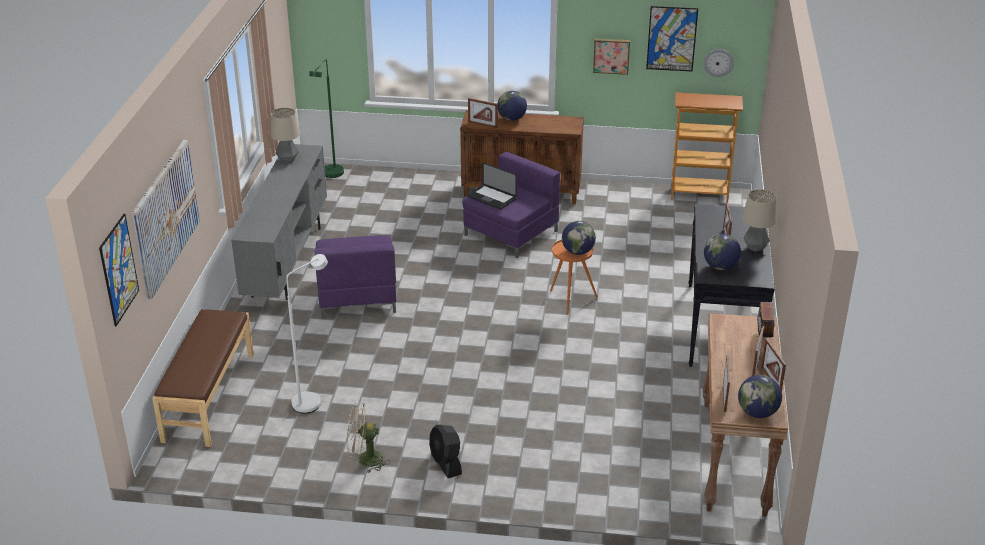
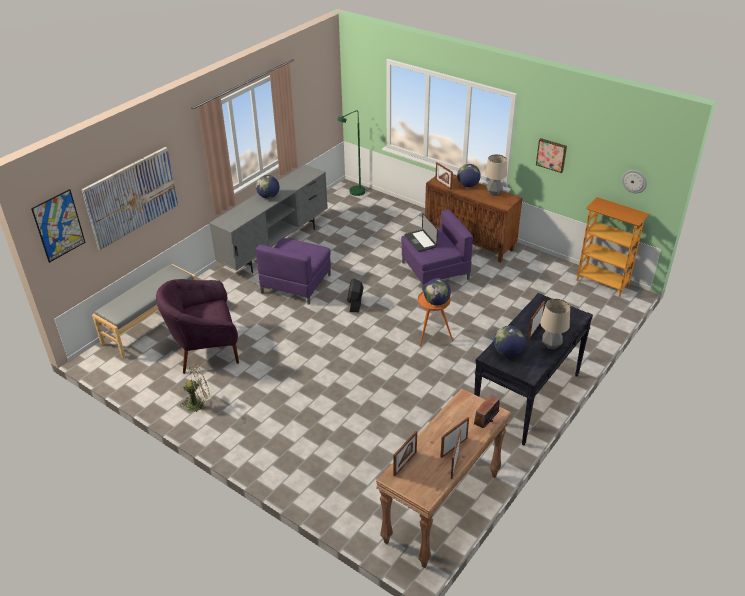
camera: 30 degrees right, 5 degrees up
brown bench [152,309,254,447] -> grey bench [92,264,196,358]
table lamp [270,108,300,163] -> table lamp moved to [485,154,507,196]
white floor lamp [286,254,328,413] -> purple armchair [156,279,239,374]
beige fan [347,403,390,473] -> beige fan turned 135 degrees clockwise [180,364,210,414]
black fan [429,425,462,478] -> black fan moved to [347,279,364,312]
picture [646,6,698,72] -> none
globe [738,375,782,418] -> globe moved to [256,175,280,199]

